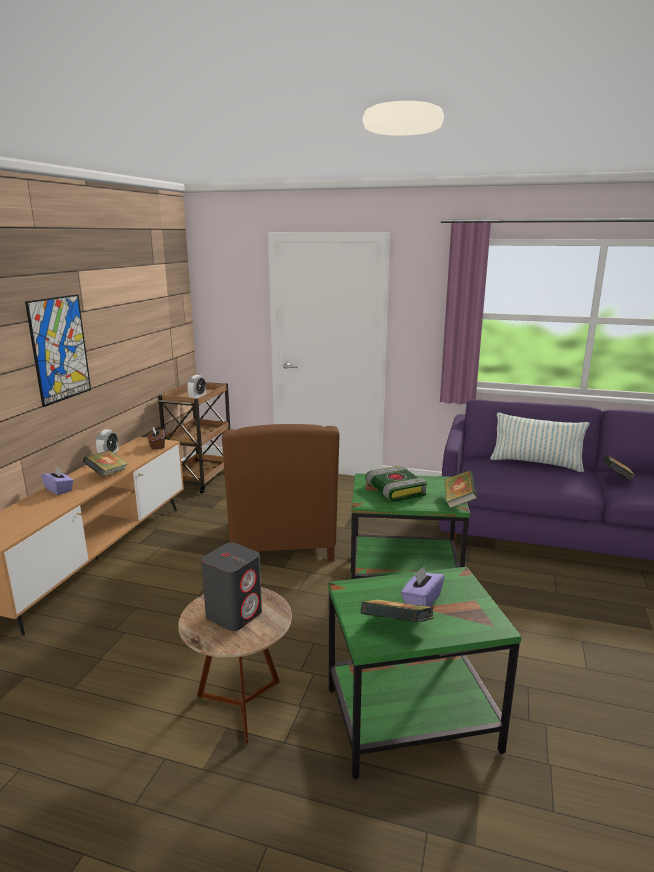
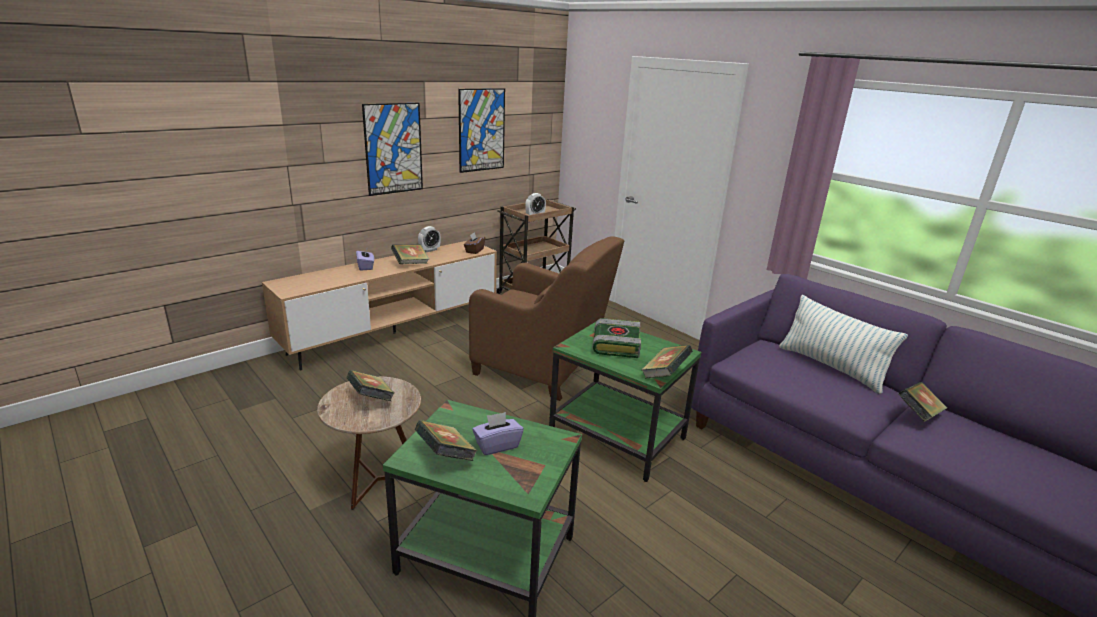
camera: 30 degrees right, 5 degrees up
grey speaker [201,542,262,631] -> book [347,370,394,401]
brown armchair [222,424,340,562] -> brown armchair turned 90 degrees counterclockwise [469,236,624,401]
none -> picture [458,88,505,173]

